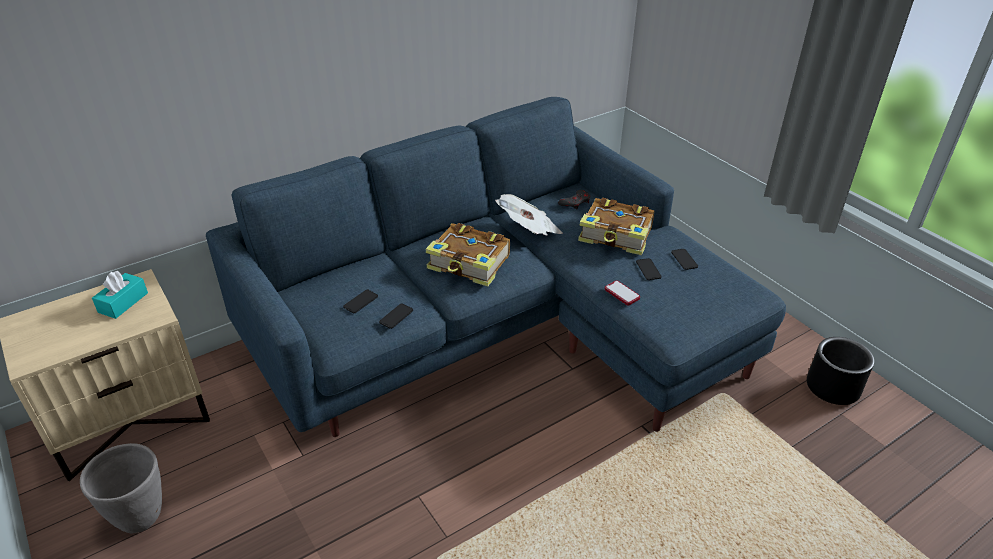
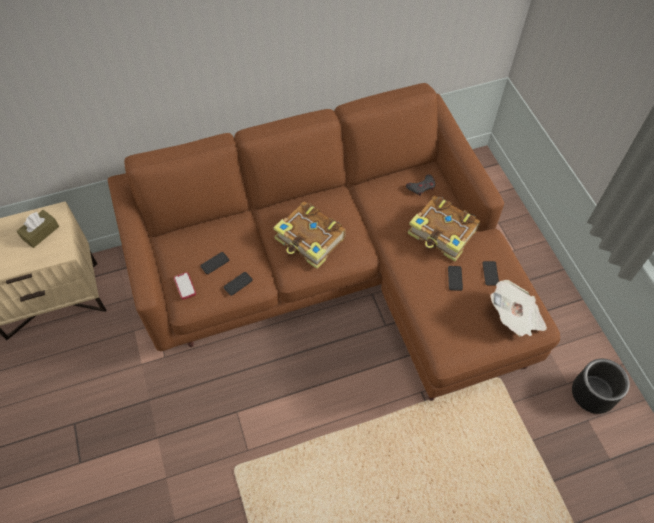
camera: 15 degrees right, 20 degrees up
grey planter [80,443,162,533] -> none
turquoise tissue box [92,271,148,319] -> brown tissue box [17,210,59,248]
blue sofa [206,97,786,437] -> brown sofa [108,83,560,401]
newspaper [495,194,563,235] -> newspaper moved to [490,280,547,336]
phone [605,280,640,305] -> phone moved to [174,272,196,300]

